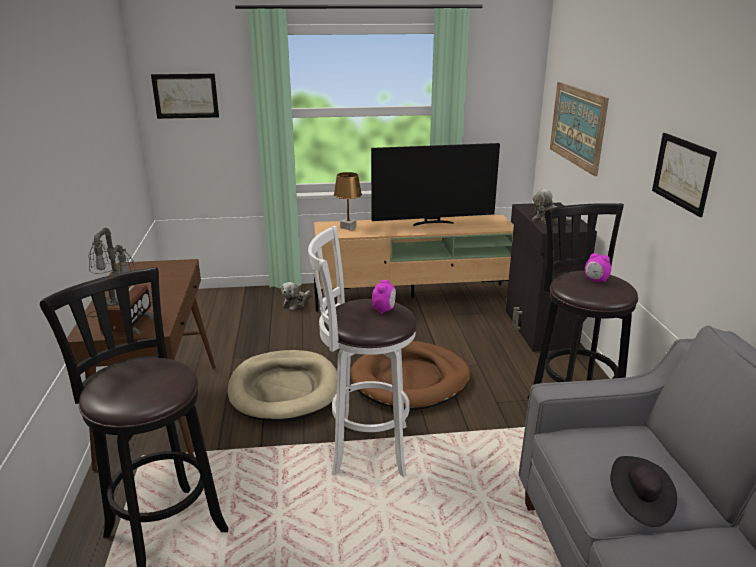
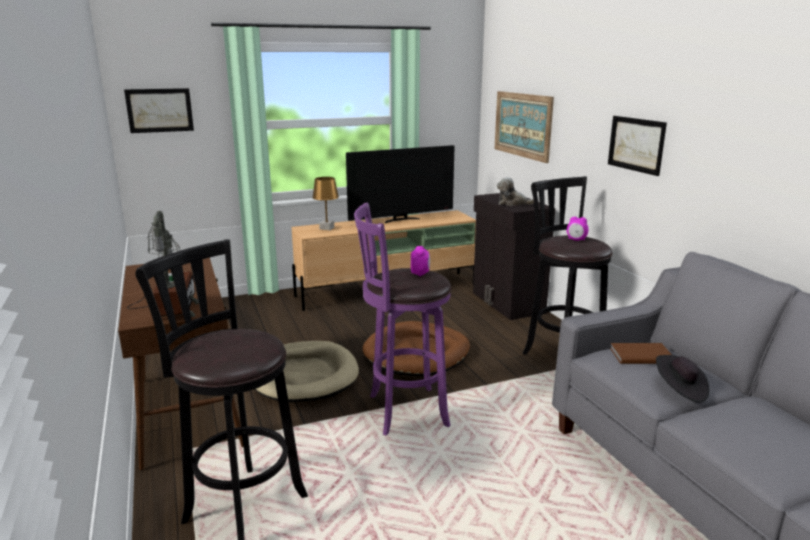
camera: 15 degrees left, 5 degrees down
plush toy [281,282,310,310] -> none
white stool [308,226,417,477] -> purple stool [354,203,452,436]
none -> brown book [610,343,672,364]

